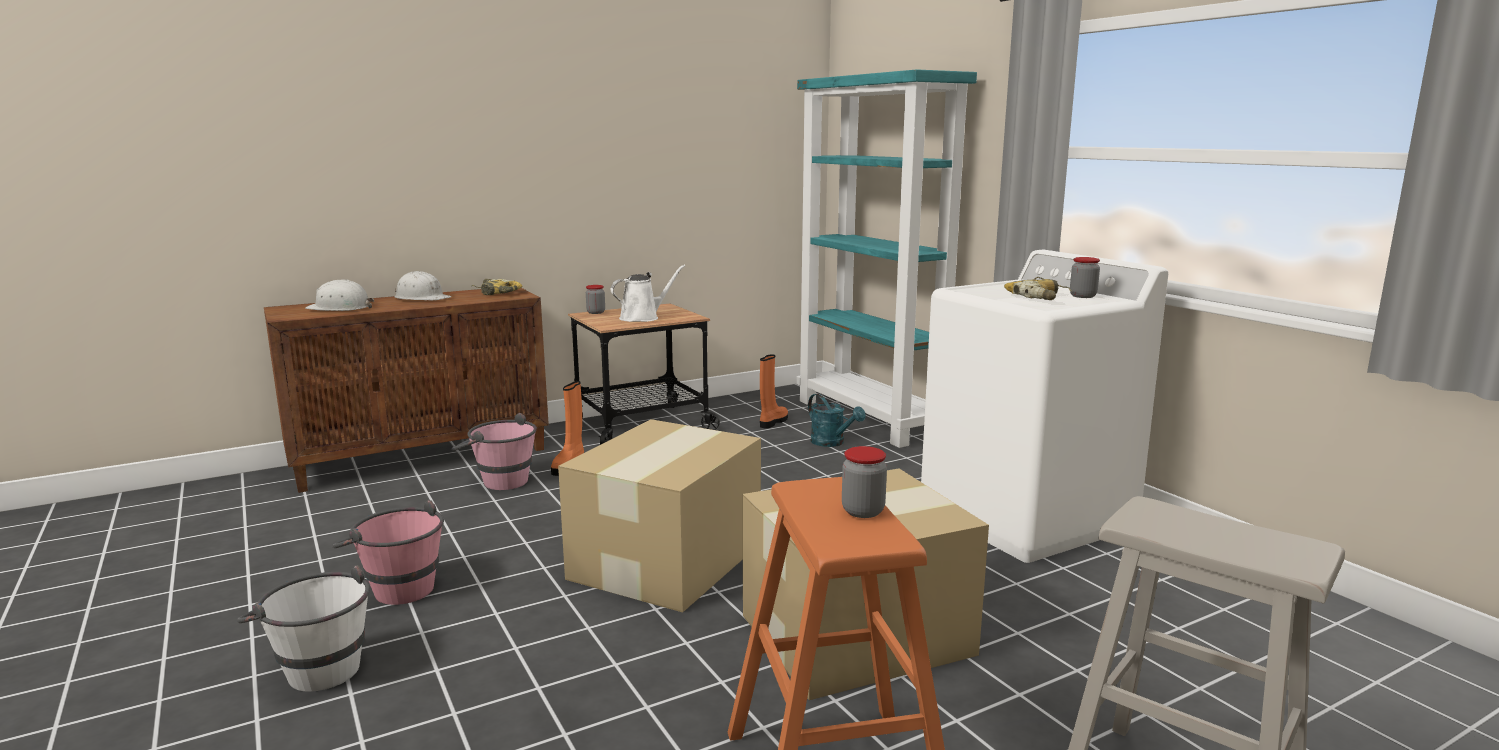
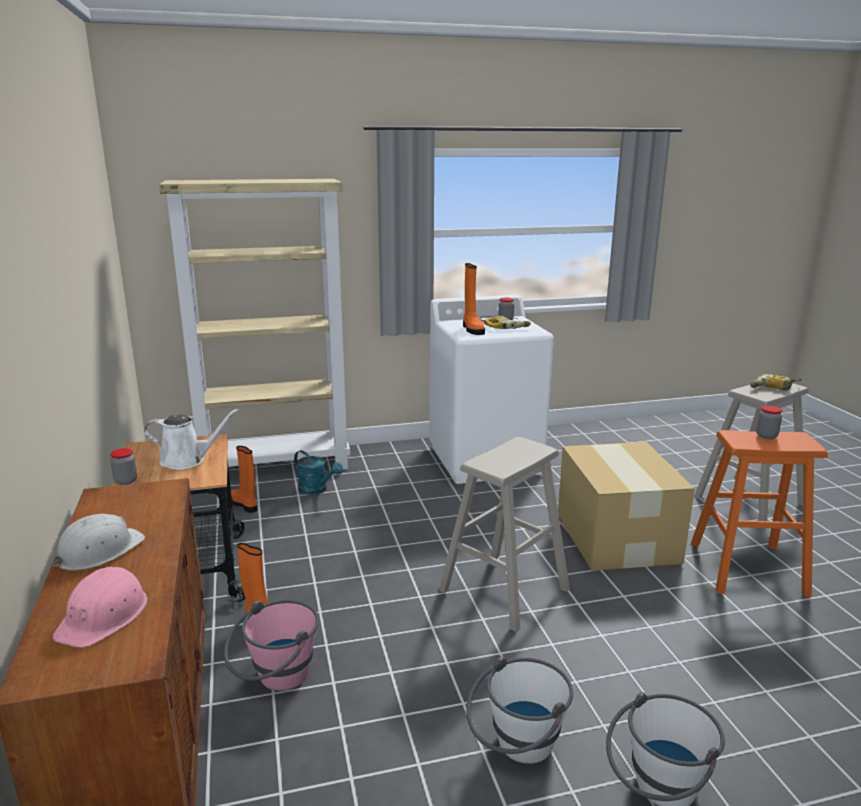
camera: 75 degrees left, 5 degrees up
white hard hat [305,280,374,311] -> pink hard hat [52,567,147,648]
pink bucket [332,500,444,605] -> white bucket [466,657,573,764]
power drill [471,279,522,295] -> power drill moved to [750,374,802,391]
cardboard box [558,419,761,612] -> beige stool [439,437,570,632]
white watering can [611,264,686,322] -> white watering can turned 105 degrees clockwise [144,409,239,470]
turquoise bookcase [796,69,977,448] -> beige bookcase [159,179,350,470]
turquoise watering can [808,394,866,447] -> turquoise watering can turned 60 degrees clockwise [294,450,343,495]
none -> orange boot [463,263,485,335]

